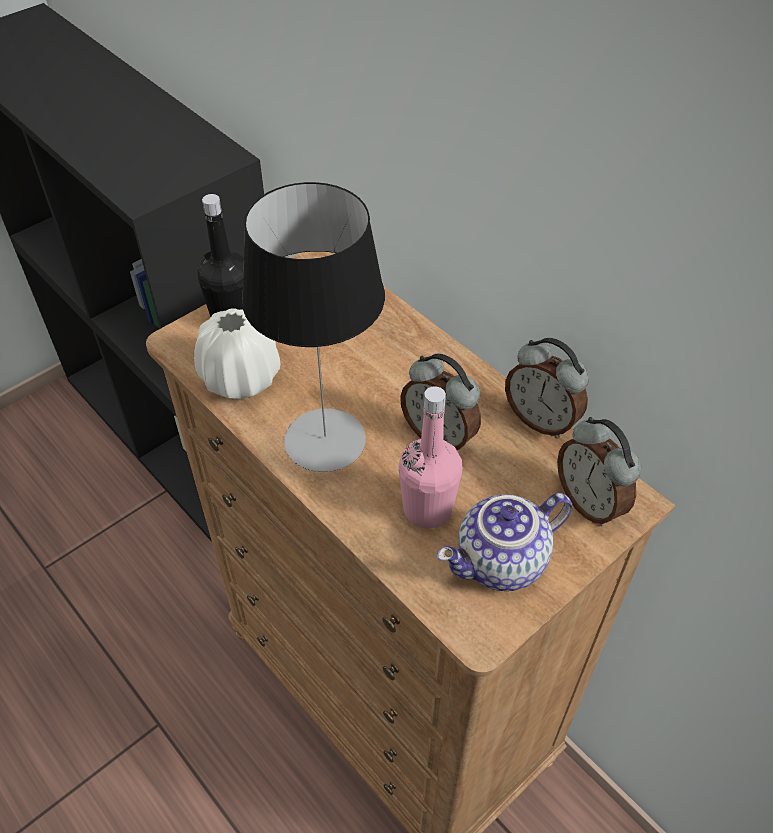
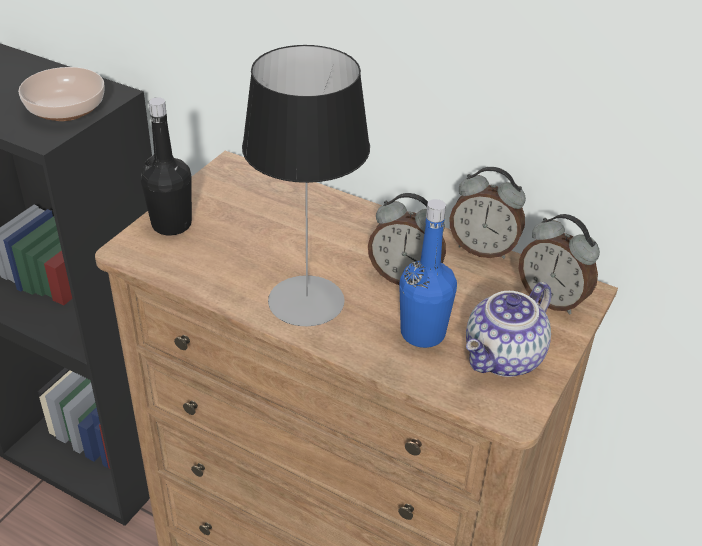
camera: 20 degrees left, 10 degrees down
white vase [194,308,280,399] -> none
pink bottle [399,386,462,528] -> blue bottle [399,199,457,348]
none -> bowl [18,67,105,121]

